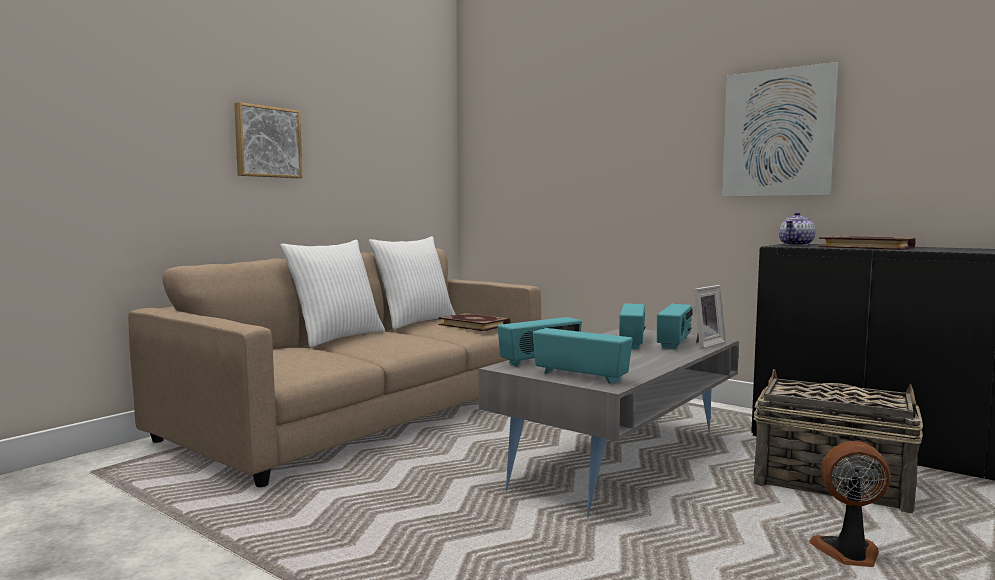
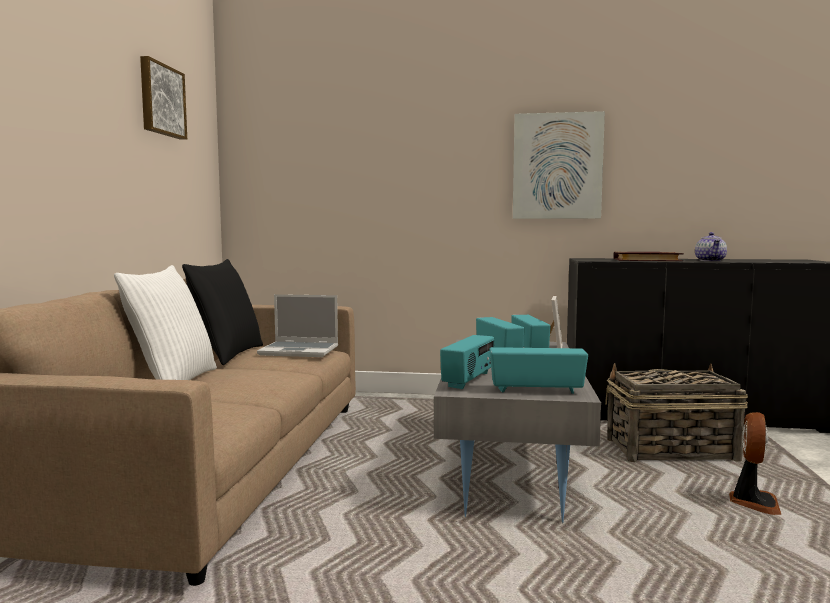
camera: 30 degrees left, 0 degrees up
picture [234,102,302,178] -> picture moved to [140,56,187,140]
white pillow [369,236,456,329] -> black pillow [182,259,263,365]
book [438,313,510,331] -> laptop [257,294,338,357]
teapot [779,212,815,245] -> teapot moved to [695,232,727,261]
fan [809,441,891,567] -> fan turned 135 degrees clockwise [729,412,782,515]

